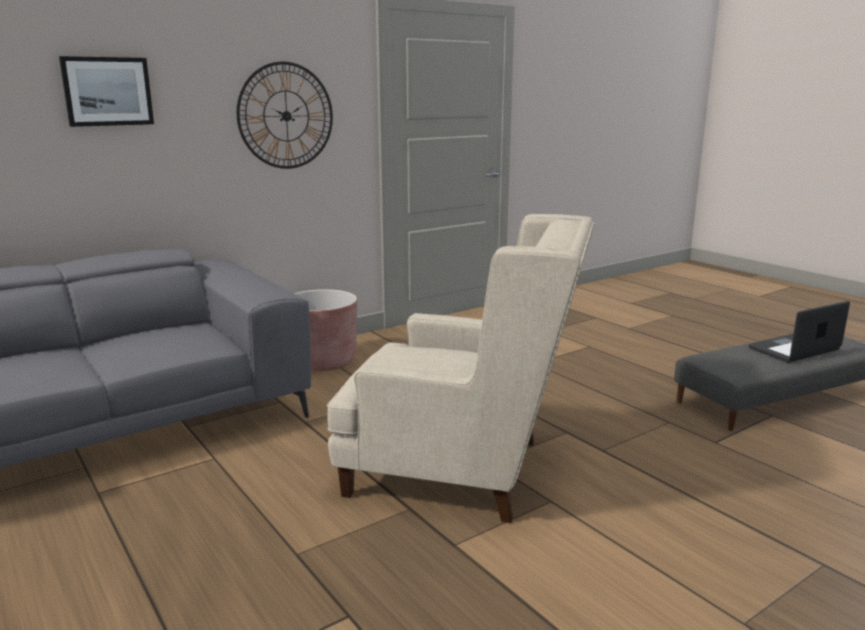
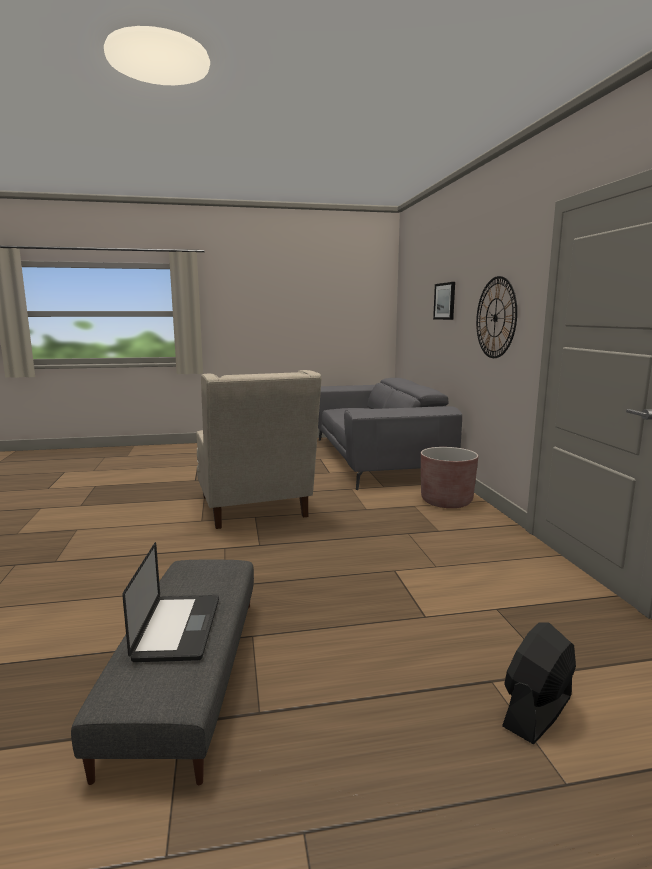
camera: 115 degrees right, 5 degrees down
beige armchair [327,214,594,523] -> beige armchair turned 60 degrees counterclockwise [196,370,321,529]
none -> black fan [502,622,576,744]

